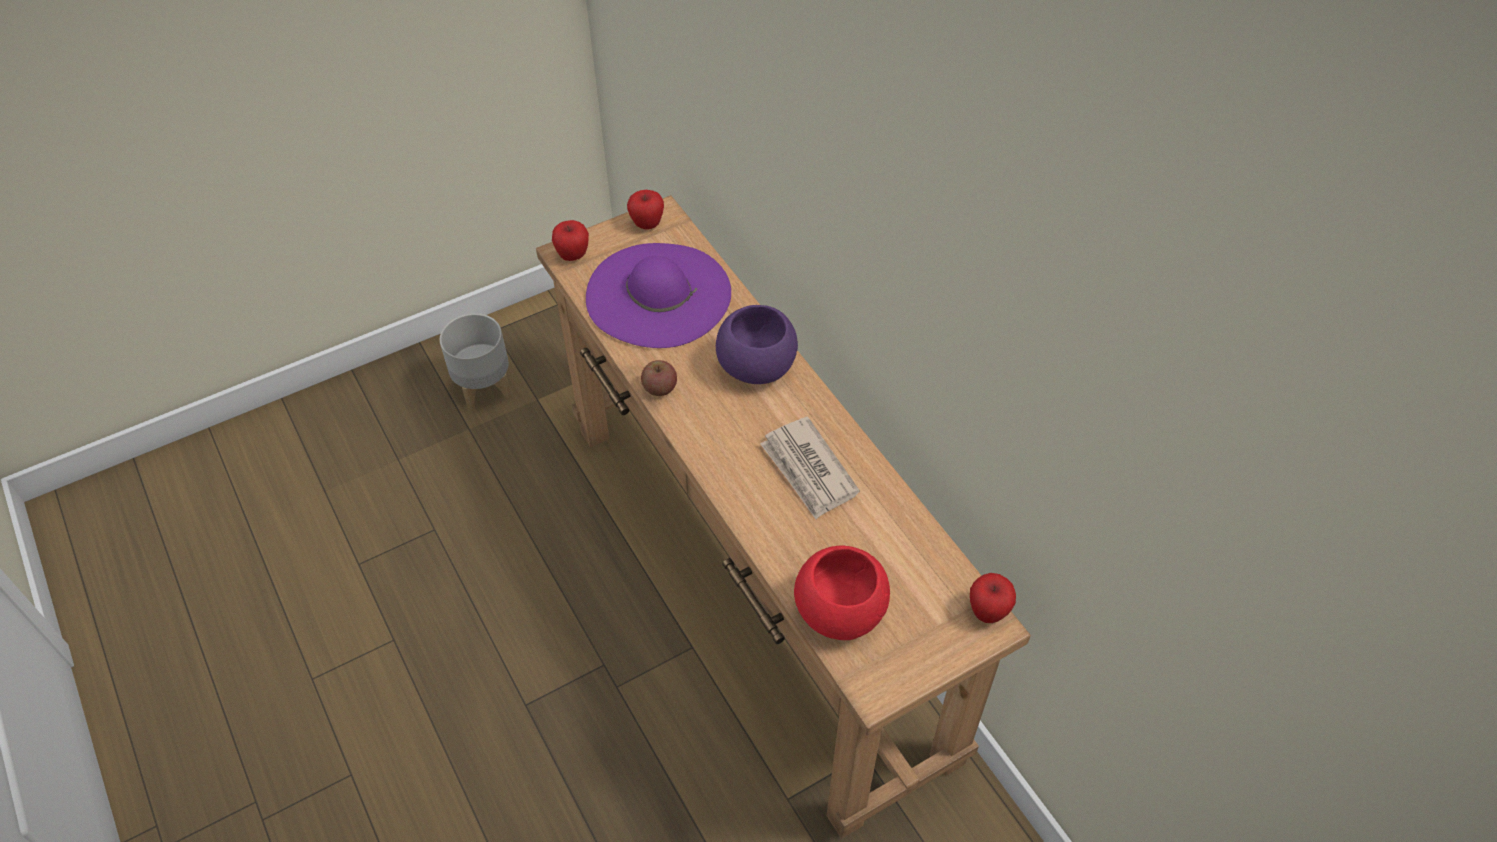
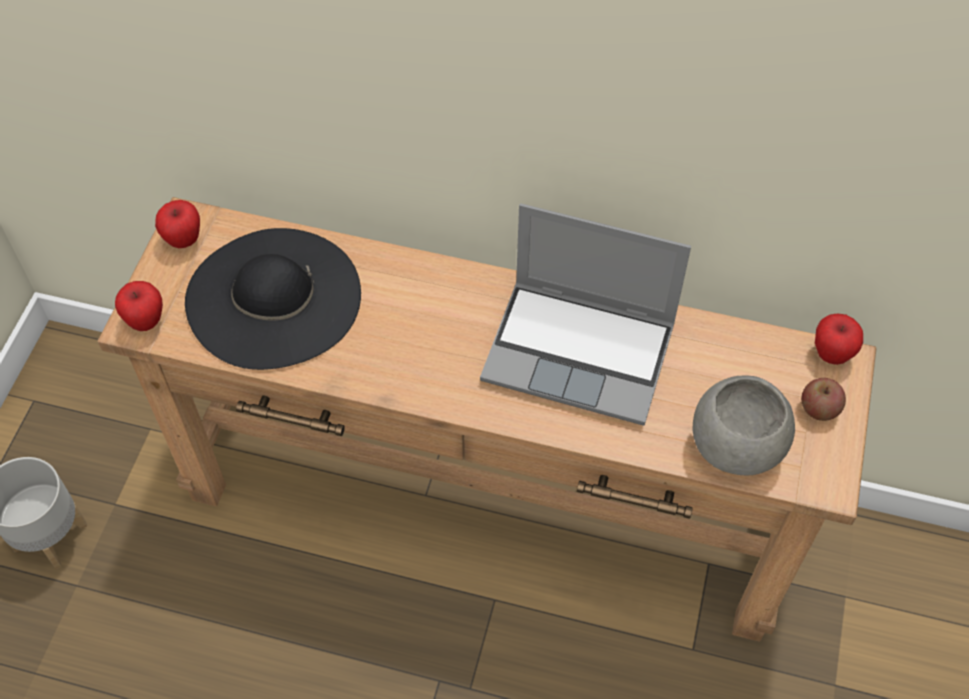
camera: 45 degrees left, 5 degrees up
purple hat [586,243,731,348] -> black hat [185,228,361,370]
apple [641,360,677,396] -> apple moved to [801,378,846,421]
purple bowl [716,305,798,384] -> none
newspaper [760,417,860,519] -> laptop [480,203,691,426]
red bowl [794,546,890,640] -> grey bowl [693,375,795,475]

